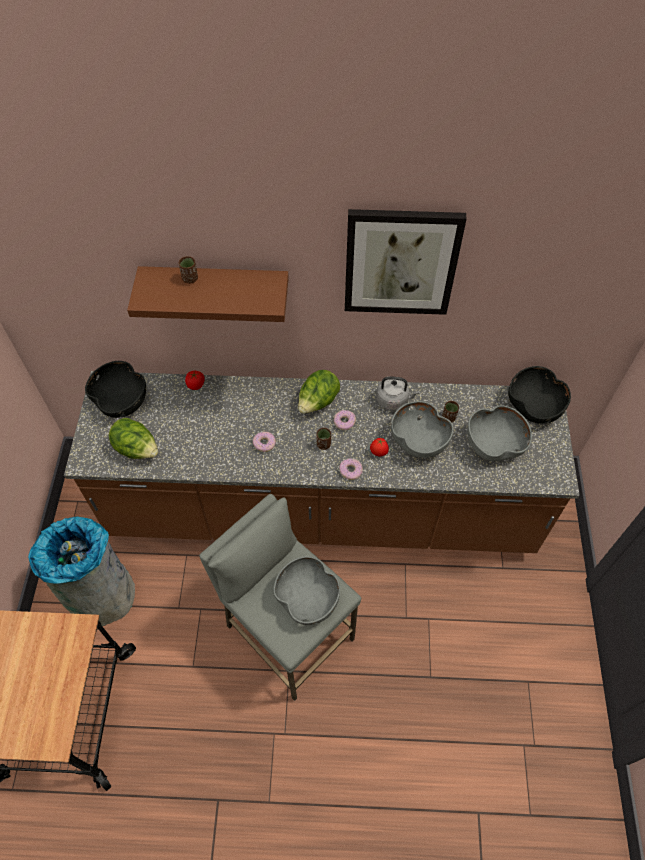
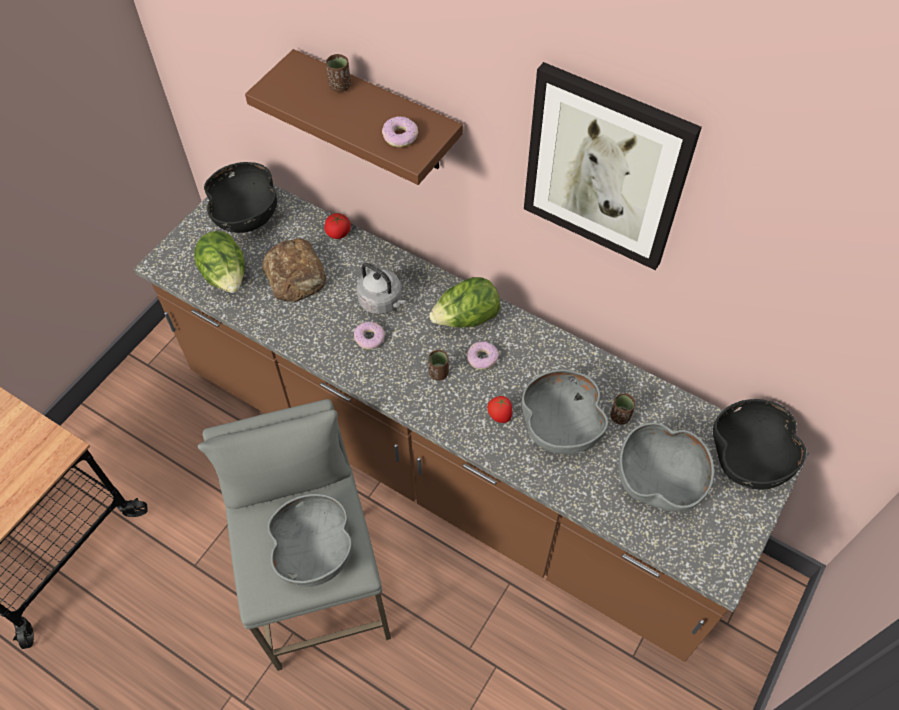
camera: 30 degrees right, 0 degrees up
grey trash can [28,516,135,626] -> none
donut [339,458,363,480] -> donut moved to [382,116,418,147]
grey kettle [376,376,420,410] -> grey kettle moved to [356,263,406,314]
none -> bread [262,238,326,303]

